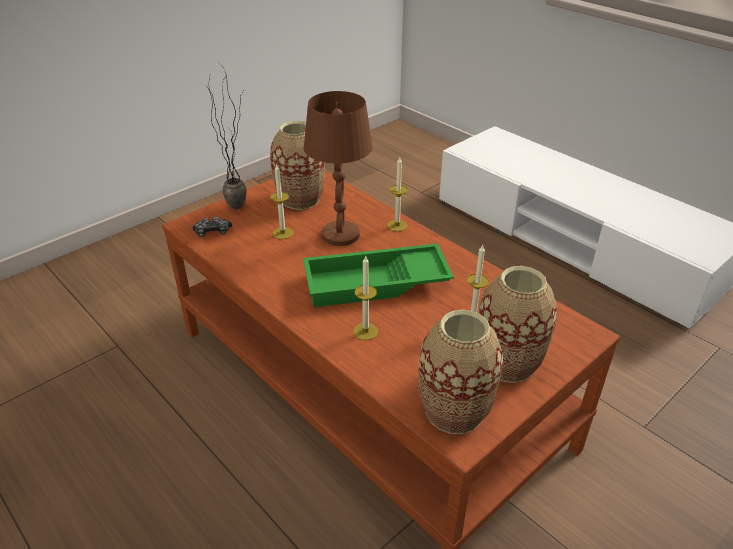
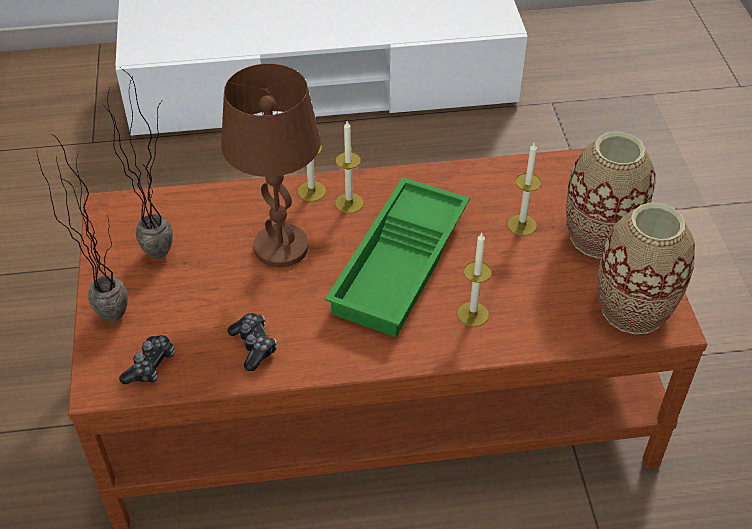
camera: 55 degrees left, 10 degrees up
vase [270,121,325,210] -> potted plant [103,68,173,259]
candle [270,163,294,239] -> candle moved to [335,121,364,214]
none -> game controller [228,313,277,371]

